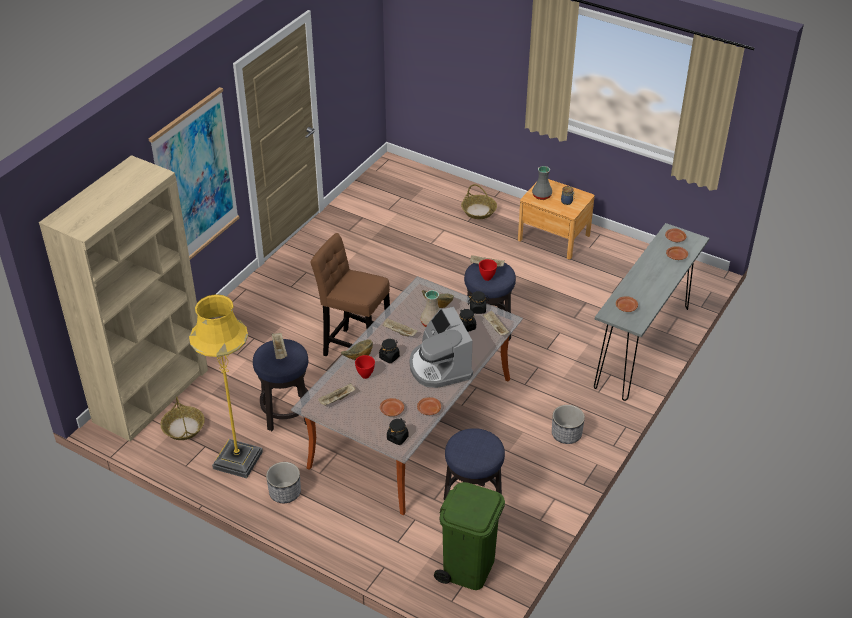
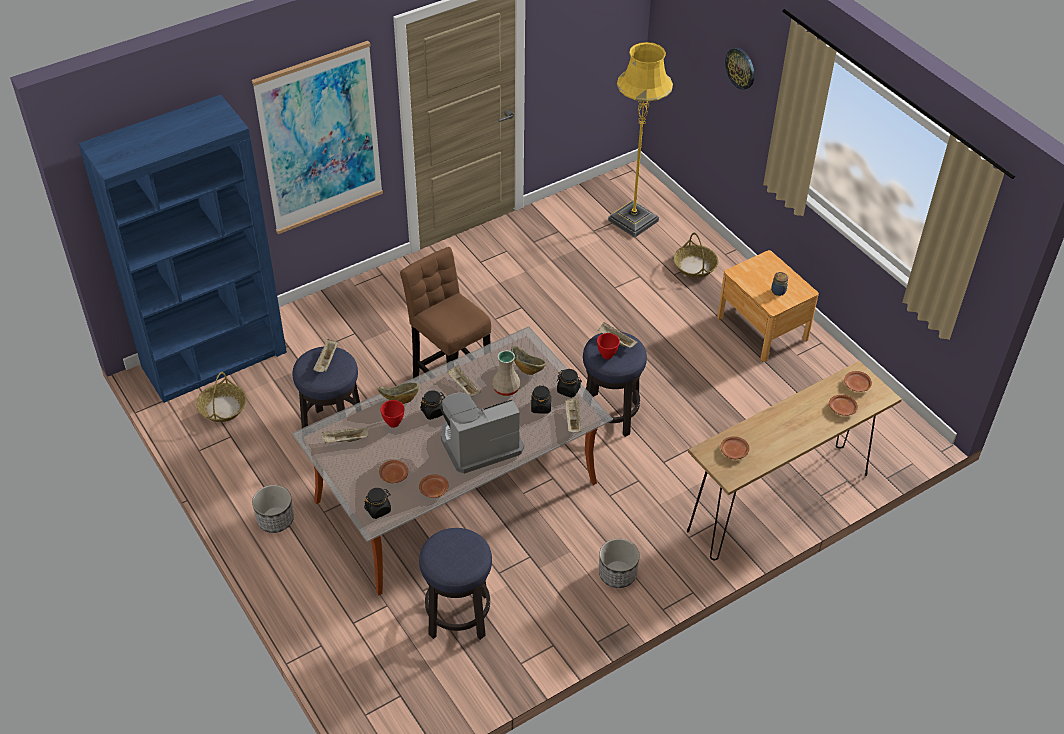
camera: 25 degrees right, 5 degrees up
beige bookcase [39,155,208,441] -> blue bookcase [78,95,287,403]
yellow floor lamp [189,294,263,478] -> yellow floor lamp moved to [608,42,673,238]
coffee machine [410,307,473,388] -> coffee machine turned 60 degrees clockwise [440,392,524,474]
green trash can [434,482,505,590] -> none
grey vase [532,166,552,200] -> none
grey console table [594,223,709,401] -> brown console table [687,361,902,560]
none -> wall clock [725,48,755,90]

